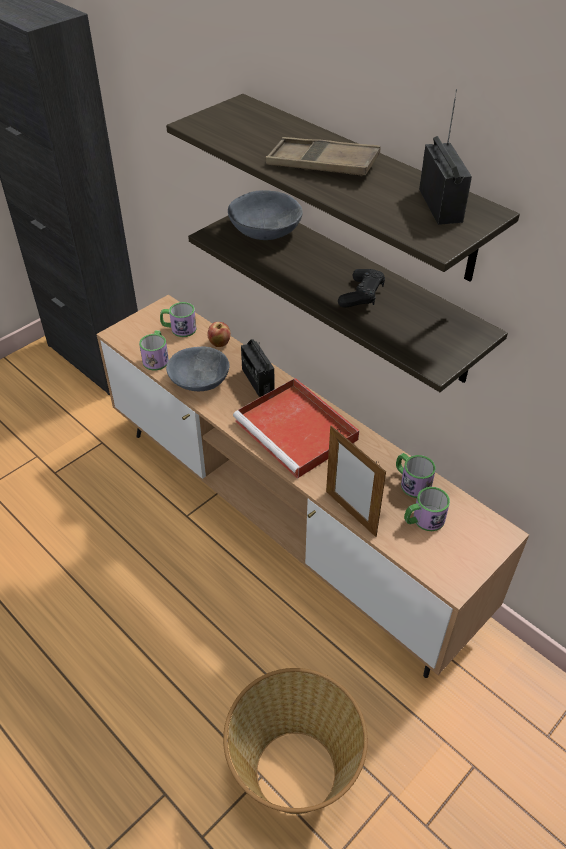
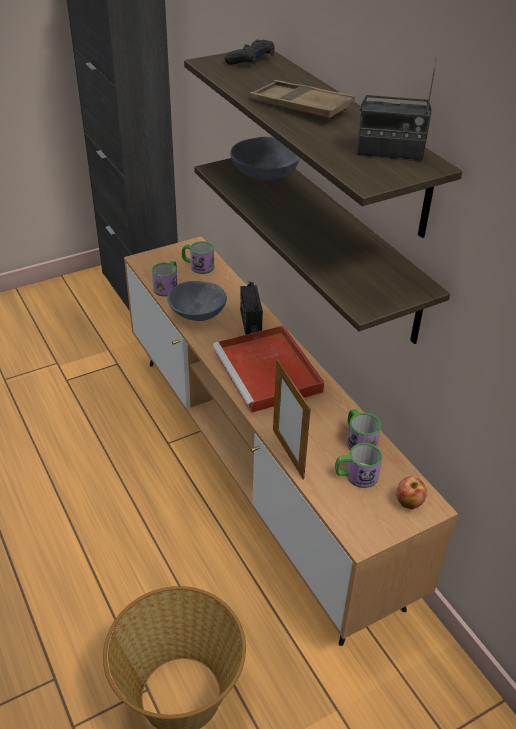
camera: 15 degrees right, 5 degrees down
apple [207,322,231,347] -> apple moved to [396,477,427,509]
black game controller [338,269,385,308] -> black game controller moved to [225,40,275,65]
radio [419,89,472,225] -> radio turned 90 degrees clockwise [356,58,437,161]

